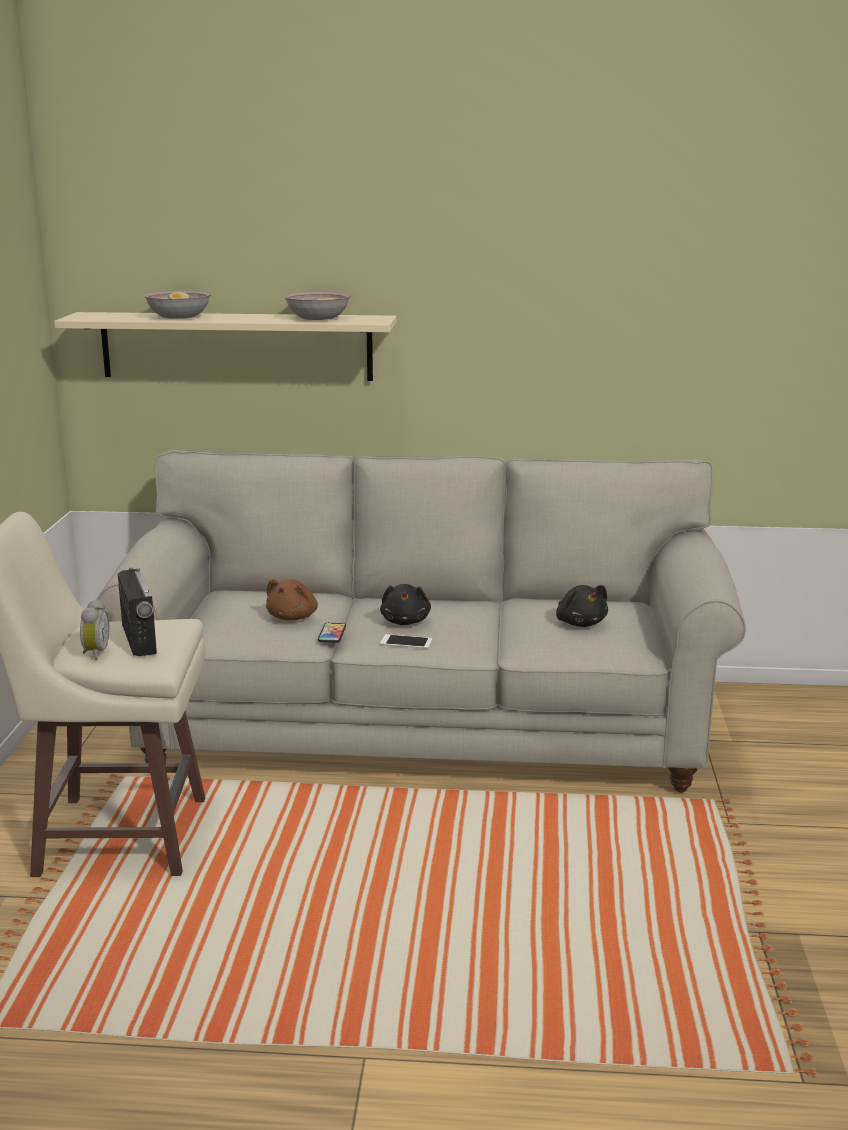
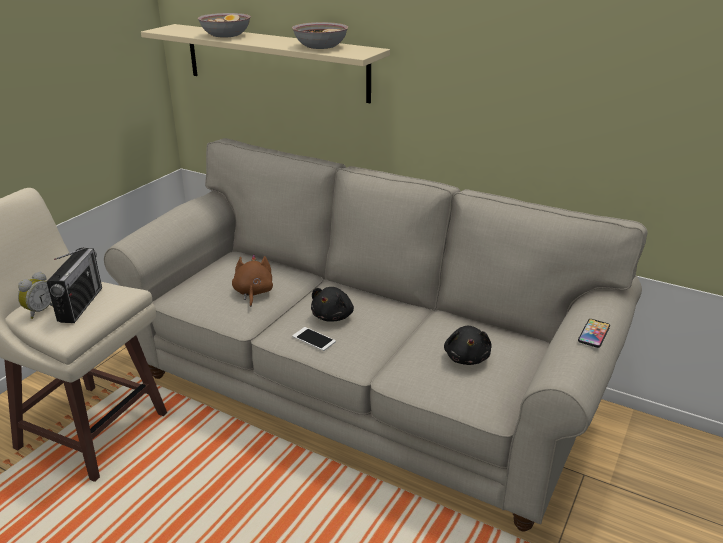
camera: 25 degrees right, 10 degrees up
brown plush toy [266,579,318,620] -> brown plush toy turned 135 degrees clockwise [232,254,273,307]
phone [318,623,346,643] -> phone moved to [578,319,610,348]

